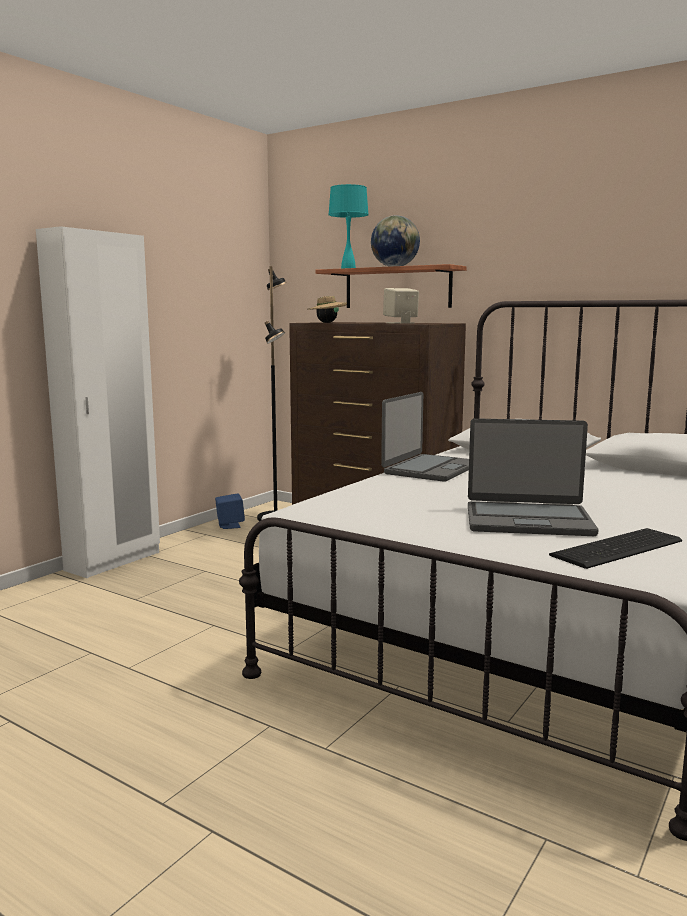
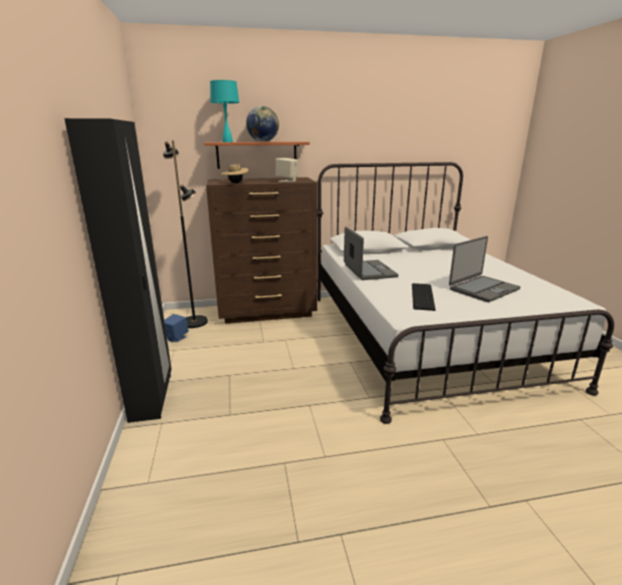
camera: 45 degrees left, 10 degrees up
white wardrobe [36,226,160,578] -> black wardrobe [64,118,172,423]
keyboard [549,528,682,569] -> keyboard moved to [412,283,436,311]

